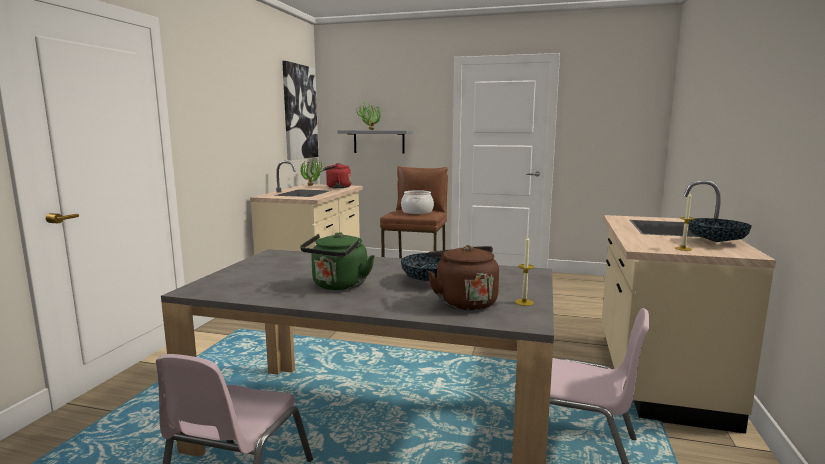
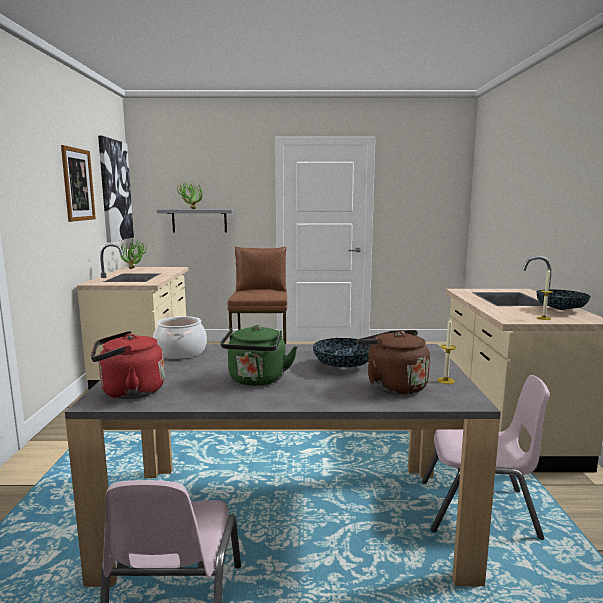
camera: 15 degrees left, 0 degrees up
red kettle [323,163,352,188] -> red kettle moved to [91,331,165,399]
cooking pot [401,190,434,214] -> cooking pot moved to [153,316,207,359]
none -> picture [61,145,96,222]

